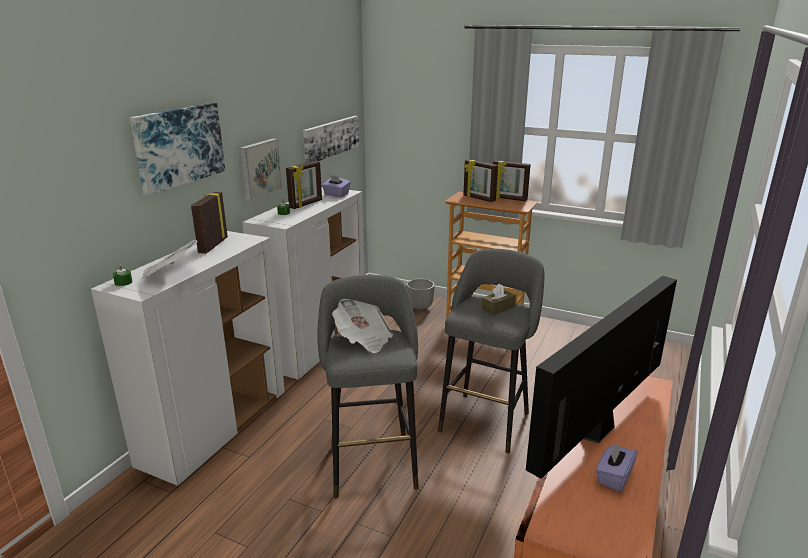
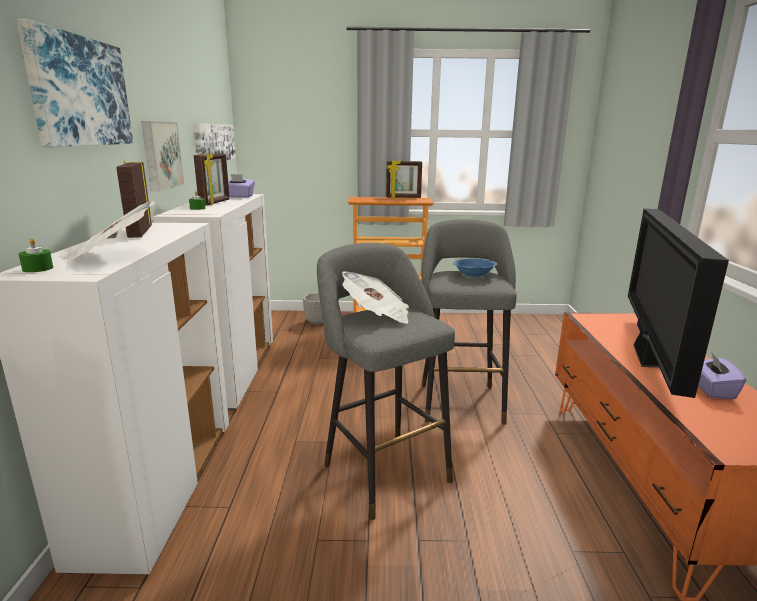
camera: 25 degrees left, 5 degrees down
picture frame [463,159,498,202] -> none
brown tissue box [482,284,516,316] -> blue bowl [453,259,497,277]

